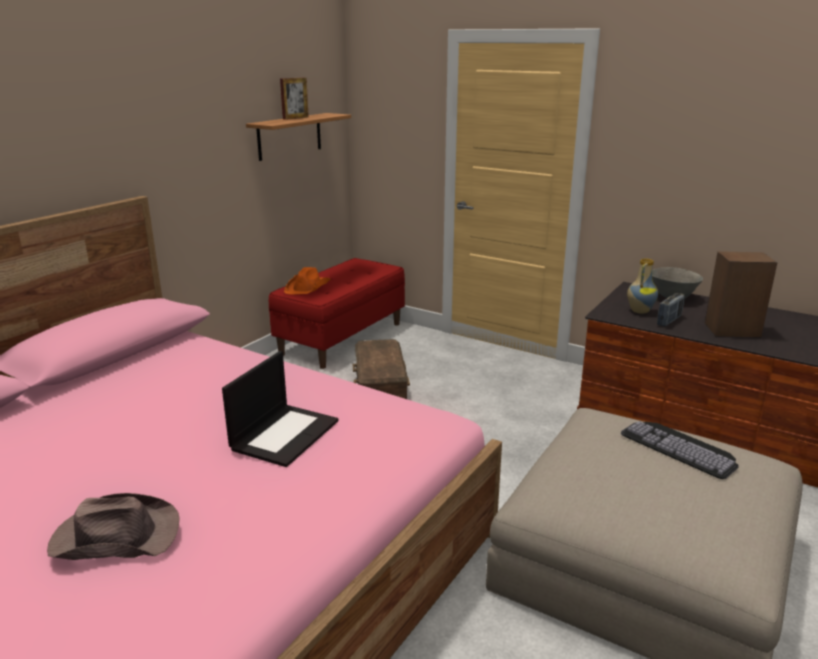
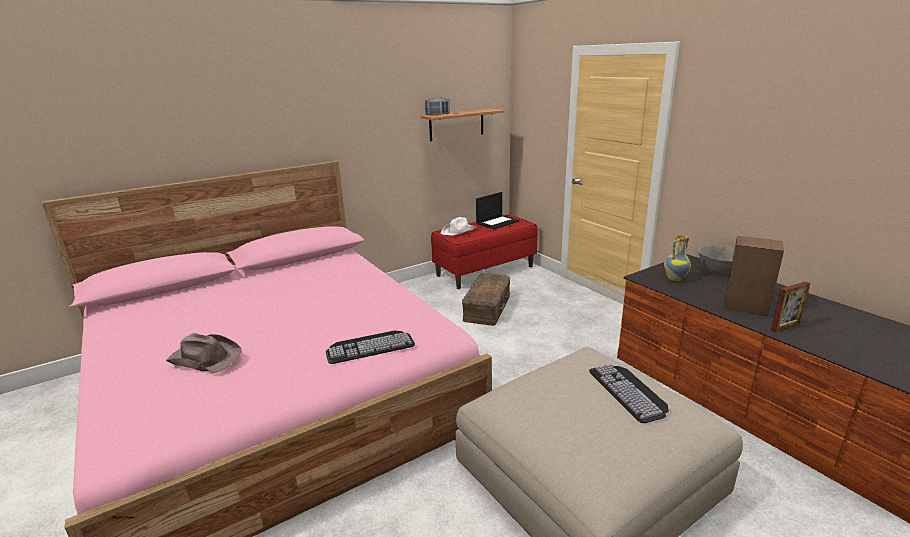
camera: 25 degrees right, 0 degrees up
laptop [222,351,339,467] -> laptop moved to [476,192,520,229]
picture frame [280,77,309,120] -> picture frame moved to [771,281,811,332]
orange hat [284,267,331,294] -> white hat [441,217,477,235]
radio [657,293,685,326] -> radio moved to [425,97,450,115]
none -> keyboard [325,331,415,364]

